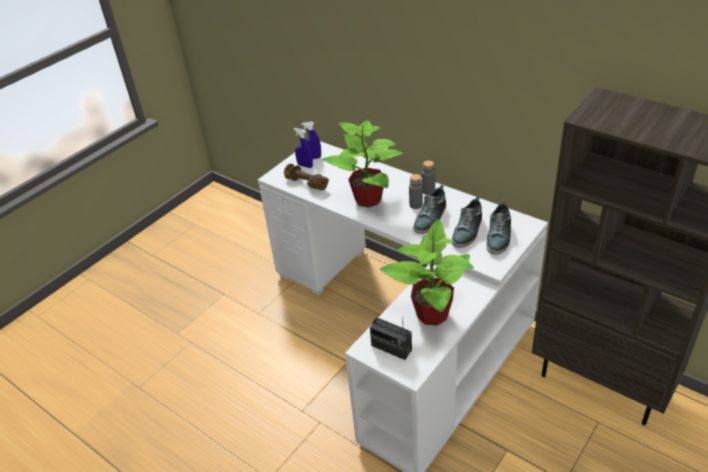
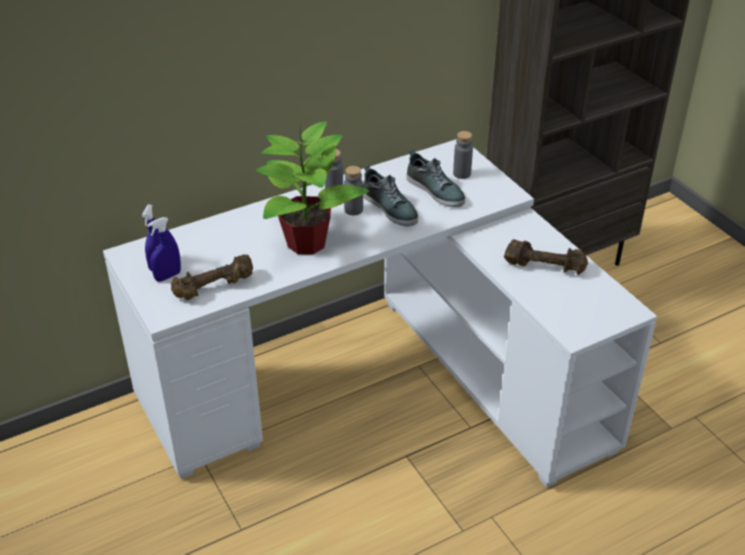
camera: 70 degrees left, 0 degrees up
radio [370,317,412,360] -> none
potted plant [380,219,474,326] -> brown dumbbell [504,239,588,275]
shoe [486,200,511,255] -> grey bottle [453,131,473,179]

